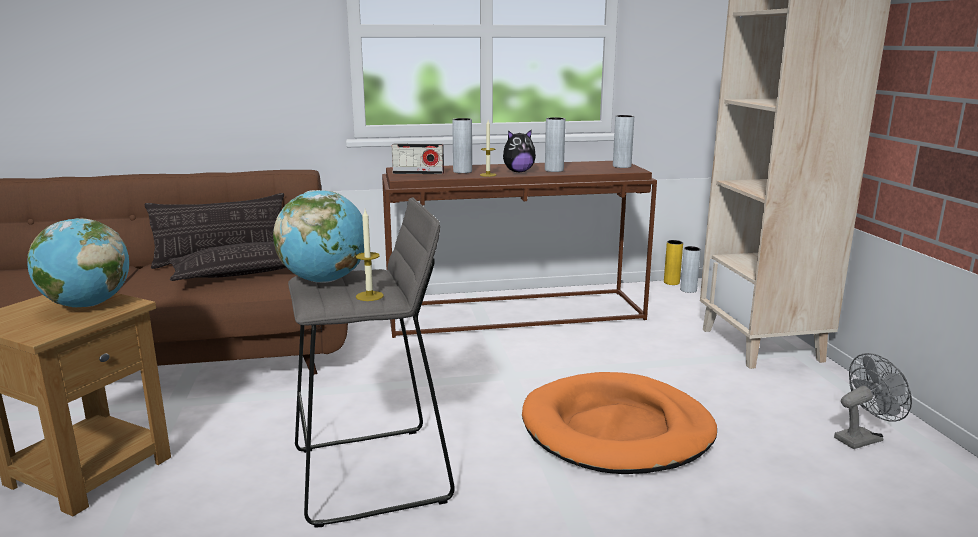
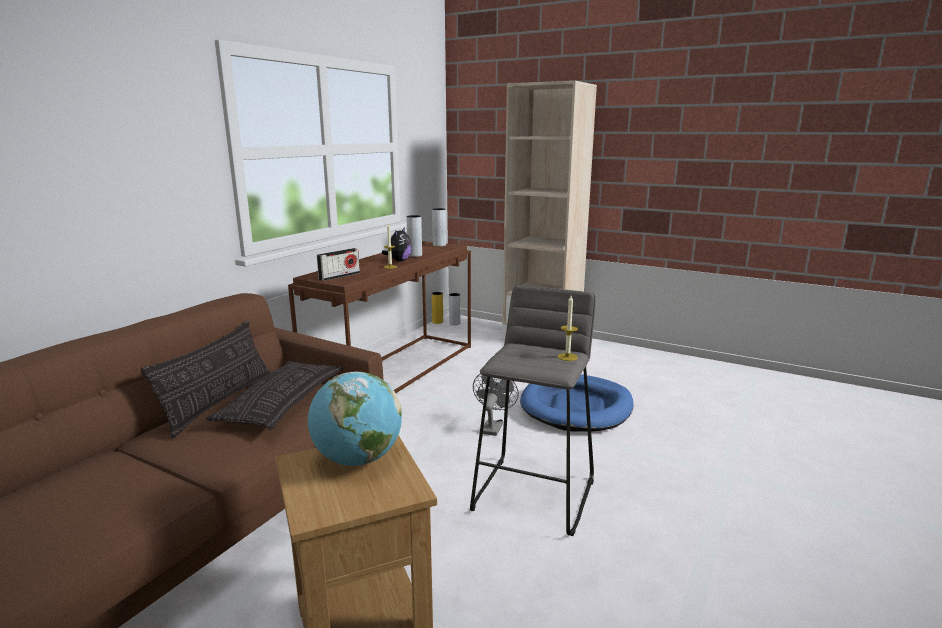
camera: 50 degrees left, 0 degrees up
globe [273,190,364,283] -> none
grey vase [452,118,472,173] -> none
orange dog bed [522,372,717,474] -> blue dog bed [520,375,634,432]
grey fan [834,353,912,449] -> grey fan moved to [473,374,519,436]

